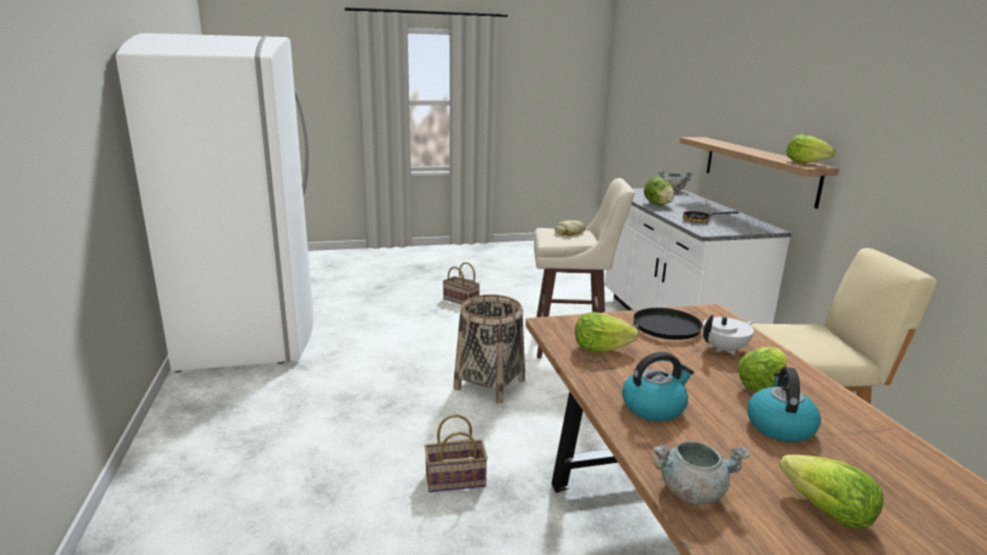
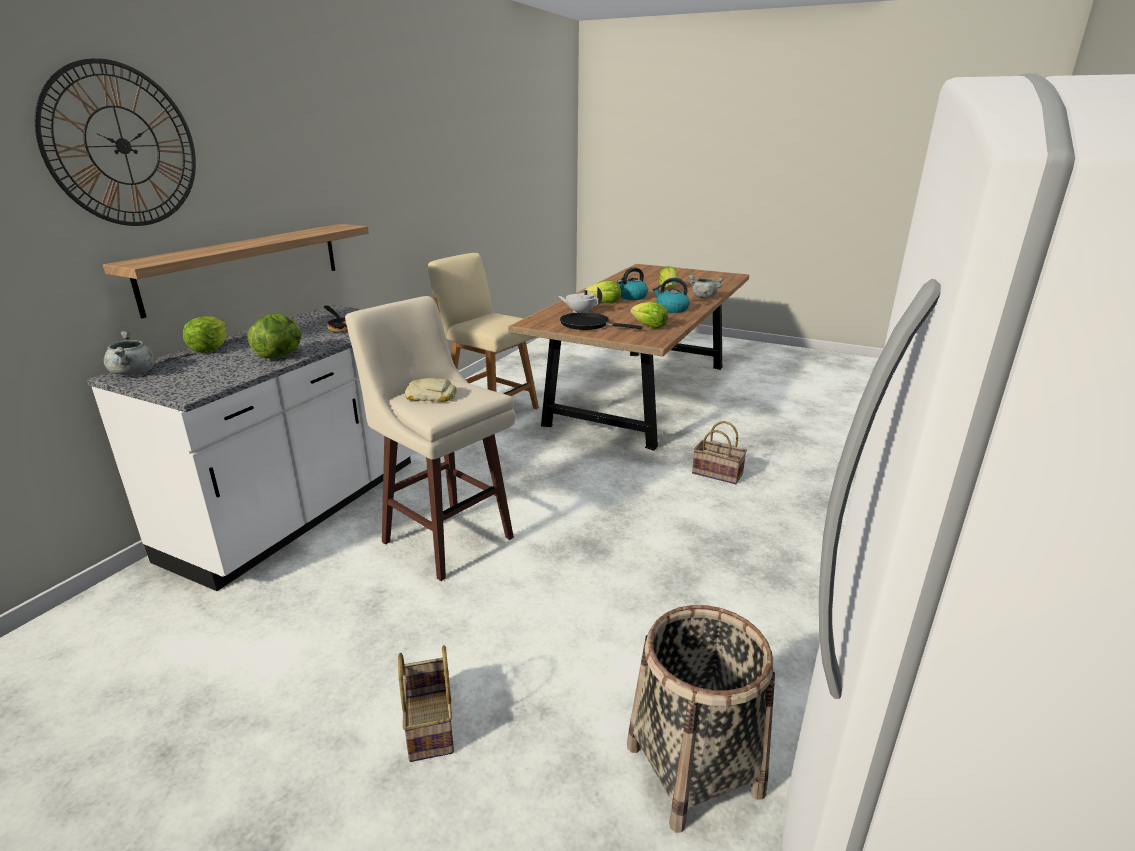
camera: 140 degrees left, 5 degrees up
basket [454,295,525,403] -> basket moved to [627,605,775,833]
lettuce [786,134,835,163] -> lettuce moved to [183,316,226,353]
none -> wall clock [35,58,196,226]

